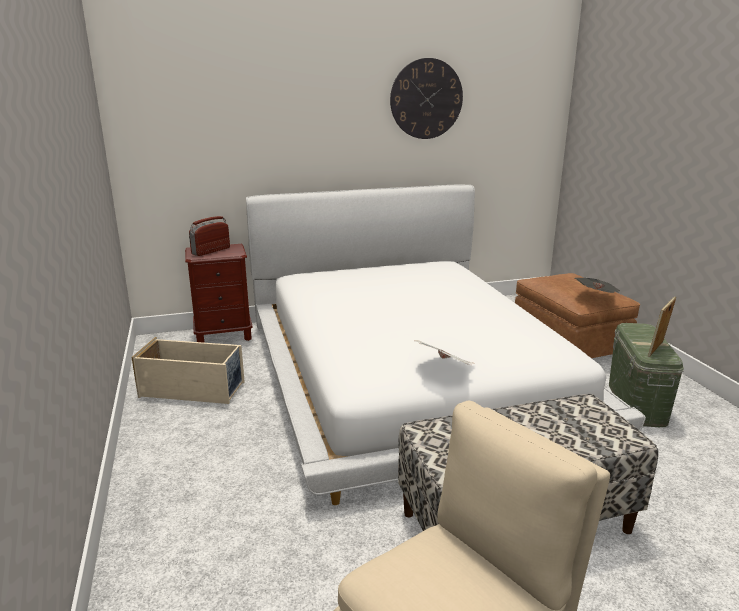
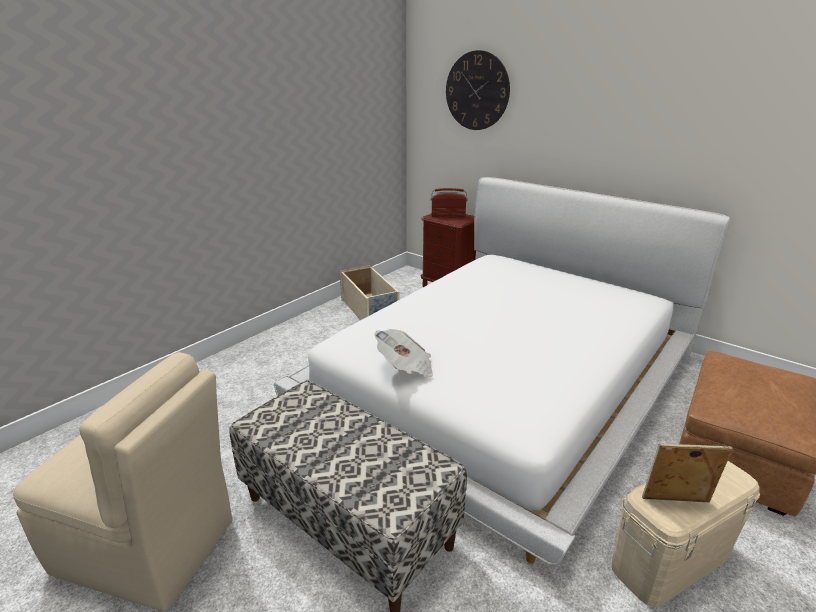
camera: 55 degrees right, 5 degrees up
wall clock [390,58,463,139] -> wall clock moved to [446,50,510,130]
newspaper [575,278,620,293] -> none
green storage box [609,323,684,427] -> beige storage box [612,461,760,607]

